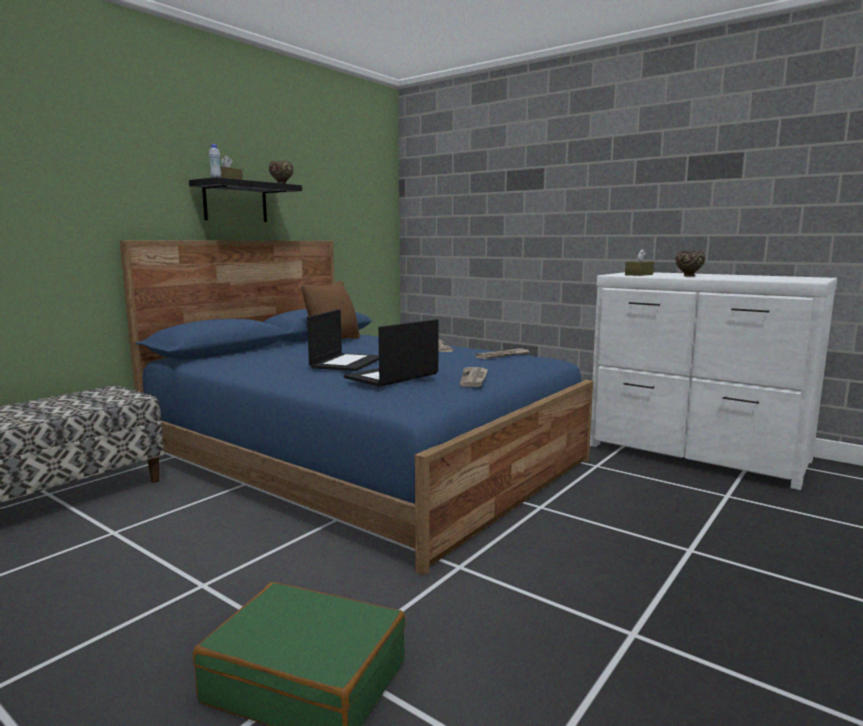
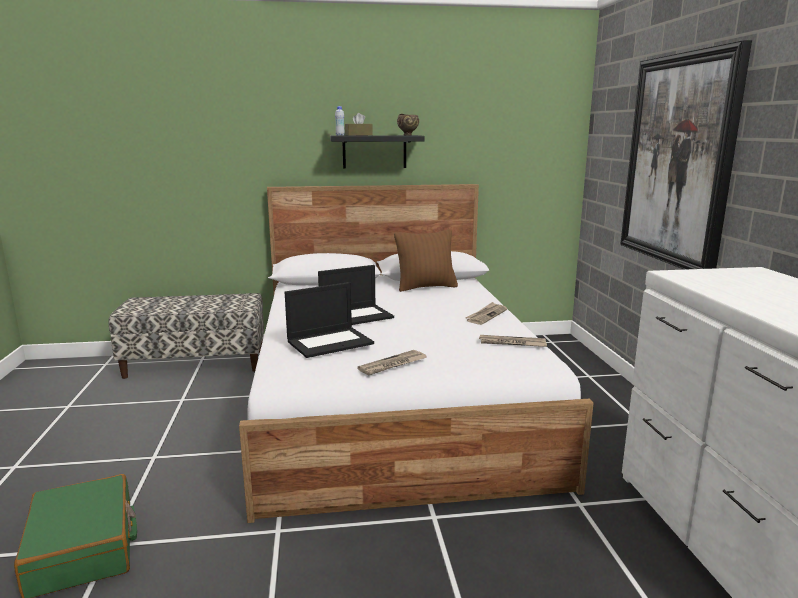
camera: 45 degrees right, 5 degrees up
blue bed [120,241,593,576] -> white bed [239,184,594,523]
laptop [344,319,438,387] -> laptop turned 150 degrees clockwise [285,282,374,358]
brown tissue box [625,249,654,276] -> none
brown bowl [675,250,705,277] -> none
none -> picture [620,40,752,270]

